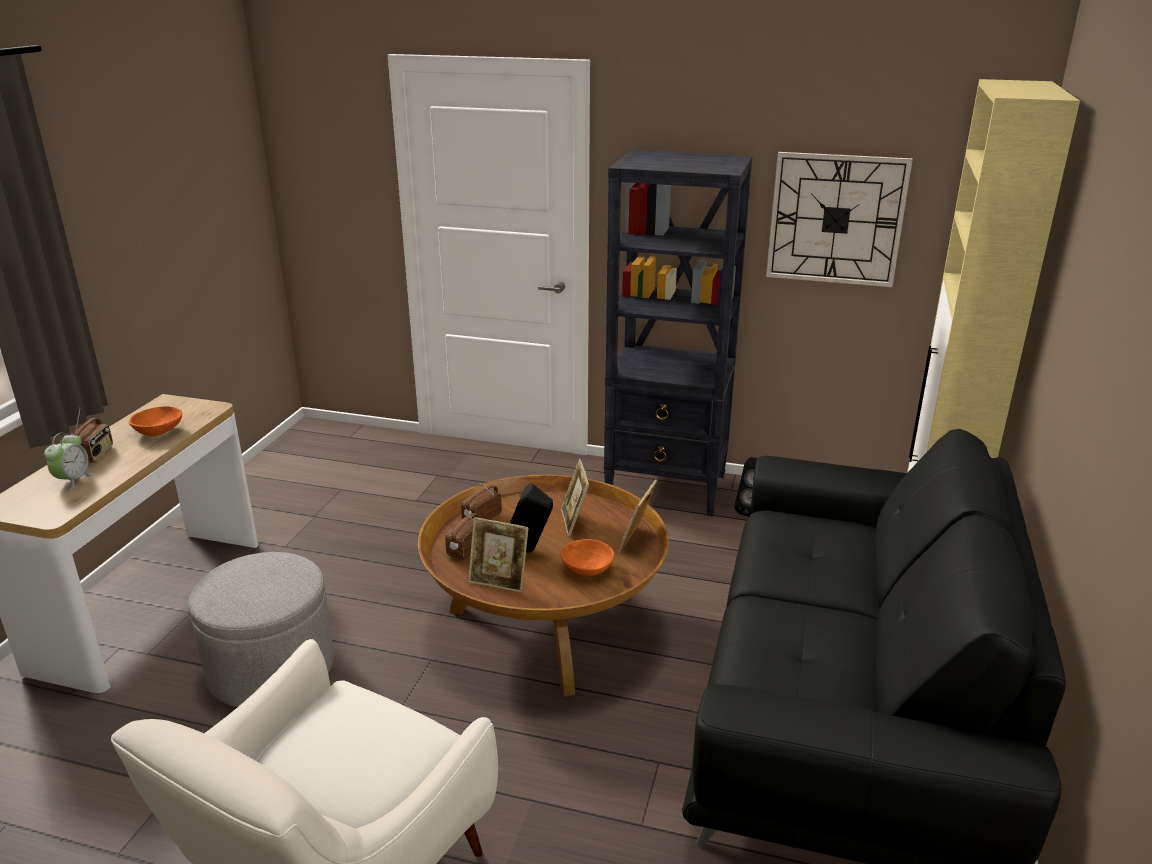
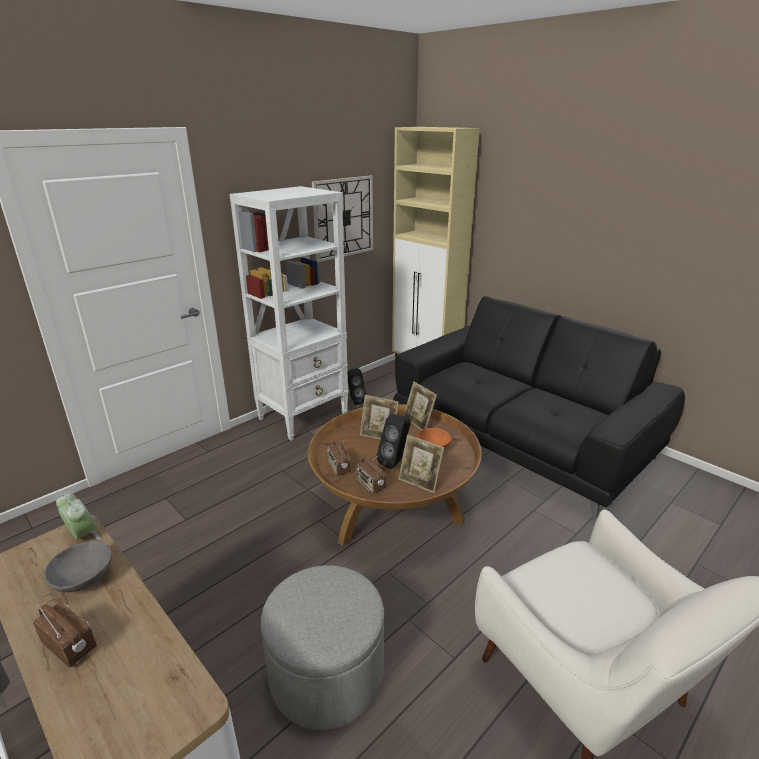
camera: 60 degrees left, 0 degrees up
alarm clock [44,433,93,490] -> alarm clock moved to [56,493,100,540]
orange bowl [129,406,182,436] -> grey bowl [44,541,112,592]
picture frame [468,517,529,593] -> picture frame turned 75 degrees clockwise [398,435,444,493]
black bookcase [604,150,752,516] -> white bookcase [230,186,349,440]

